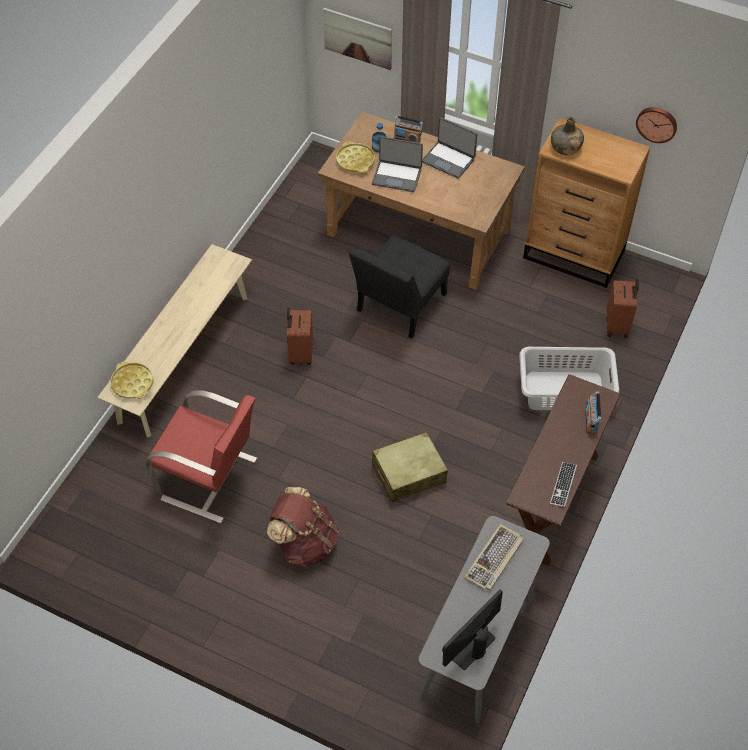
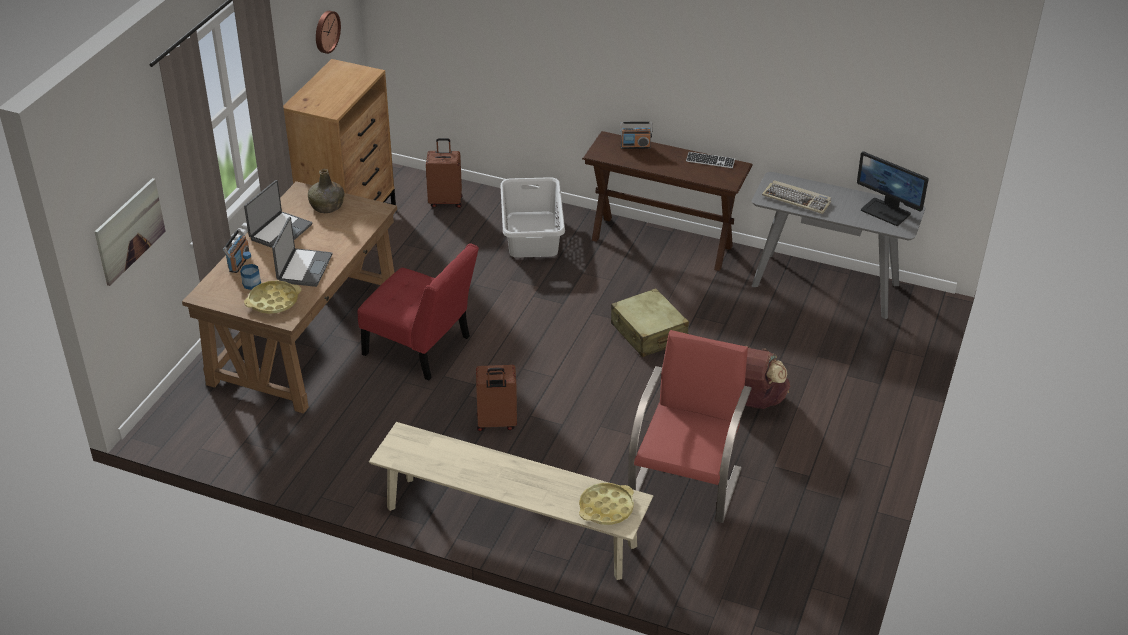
camera: 95 degrees left, 15 degrees down
black chair [348,235,450,338] -> red chair [358,243,479,381]
green bottle [551,117,584,155] -> green bottle moved to [308,169,345,213]

